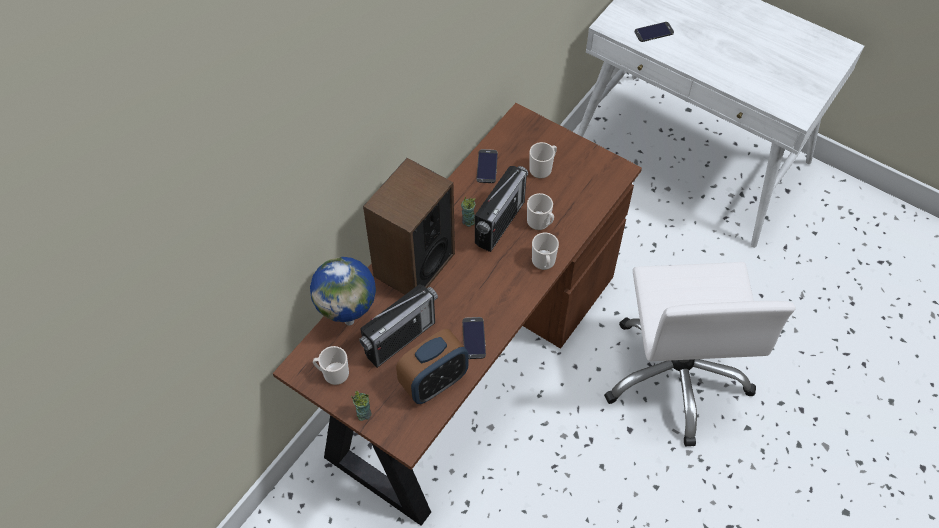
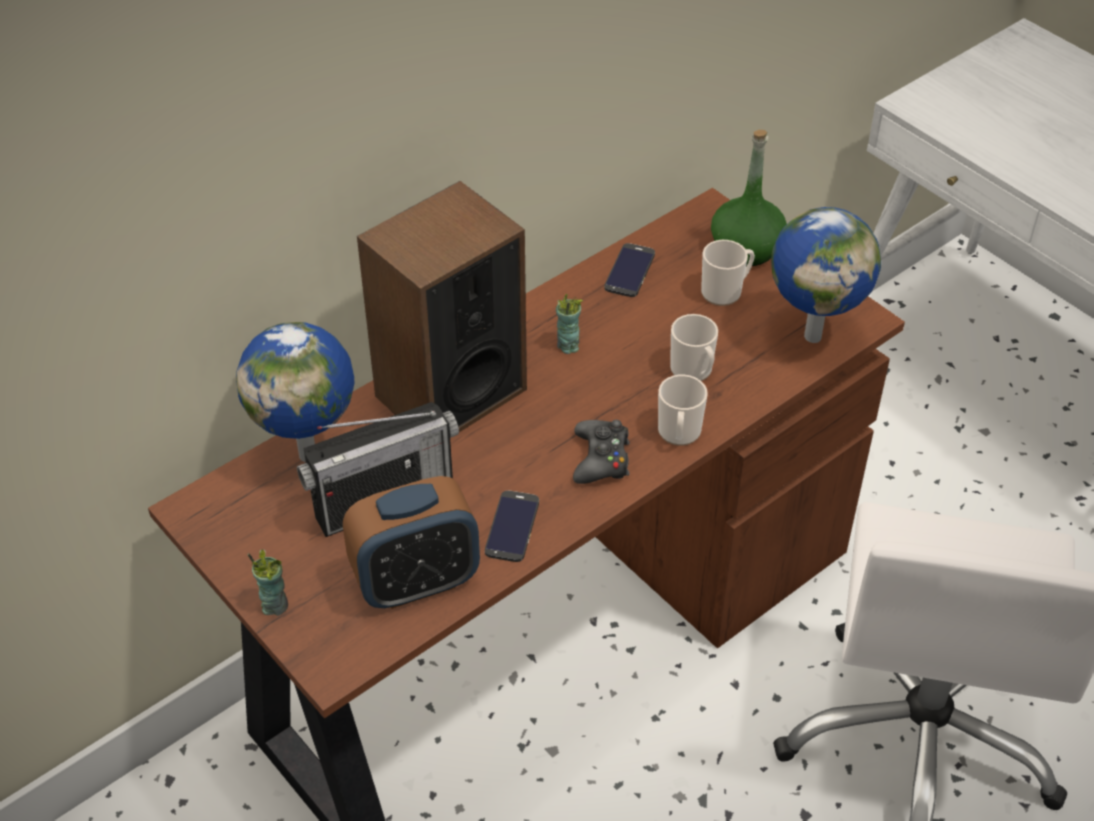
camera: 15 degrees right, 10 degrees down
mug [313,346,349,385] -> none
radio [475,166,528,252] -> none
phone [635,22,674,42] -> none
none -> black game controller [573,420,630,484]
none -> green bottle [711,130,787,266]
none -> globe [771,207,881,343]

